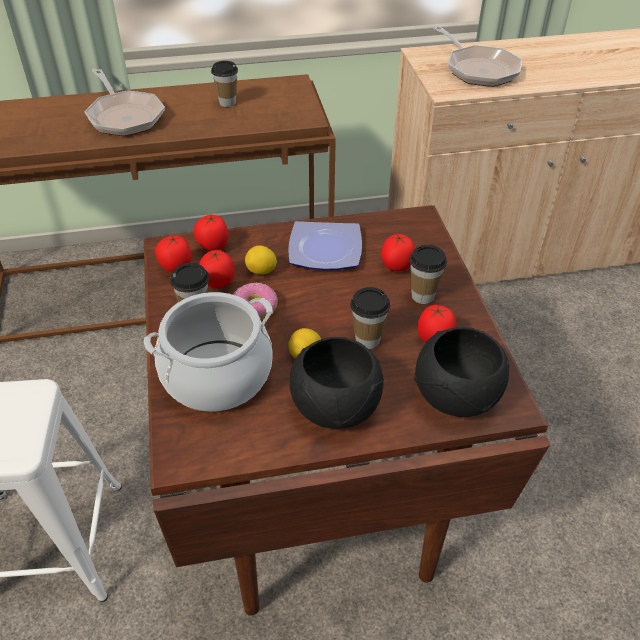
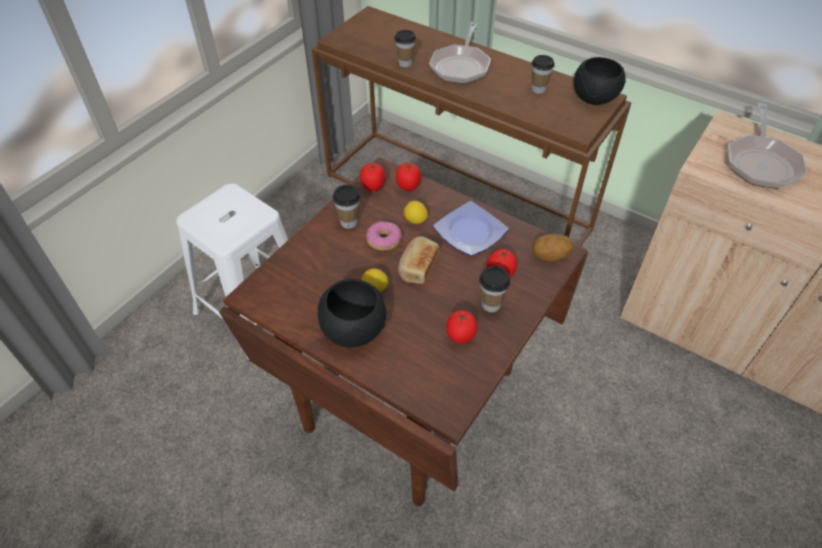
camera: 45 degrees right, 5 degrees up
cooking pot [144,292,273,411] -> none
tomato [199,250,235,288] -> none
cup [350,287,390,349] -> cup moved to [394,30,416,68]
black bowl [414,327,509,417] -> black bowl moved to [574,57,626,105]
none -> bread [398,236,439,284]
none -> potato [532,234,574,262]

